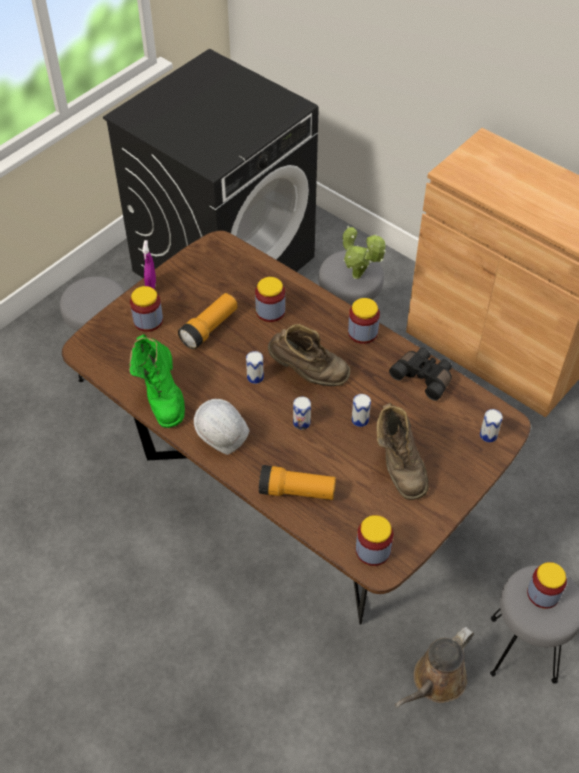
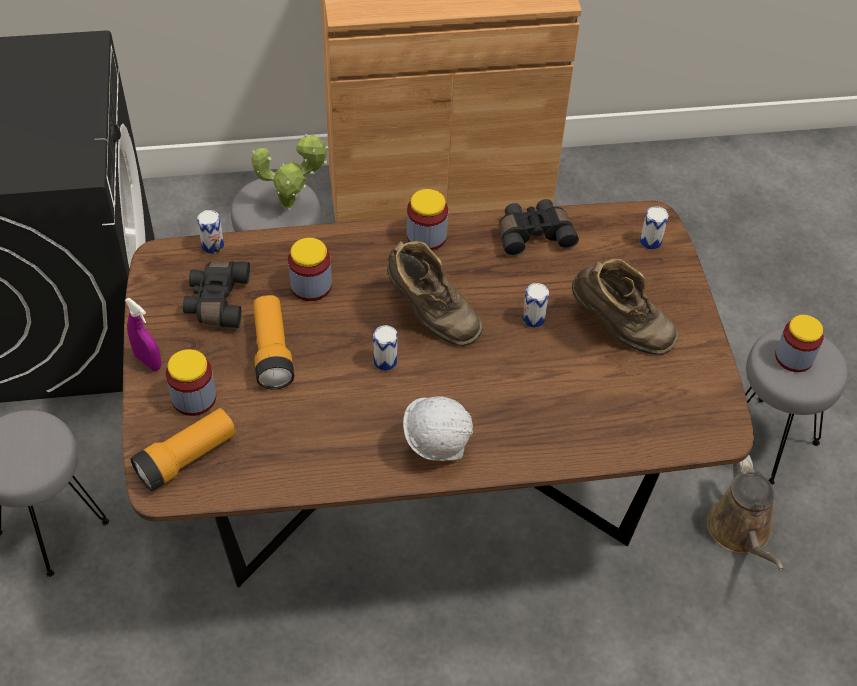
camera: 50 degrees left, 0 degrees up
green boot [129,334,185,428] -> none
flashlight [259,465,336,500] -> flashlight moved to [131,408,236,491]
brown boot [268,324,350,386] -> brown boot turned 75 degrees clockwise [387,241,483,347]
can [293,397,311,430] -> can moved to [197,210,224,254]
jar [356,515,393,566] -> none
none -> black binoculars [183,261,250,328]

